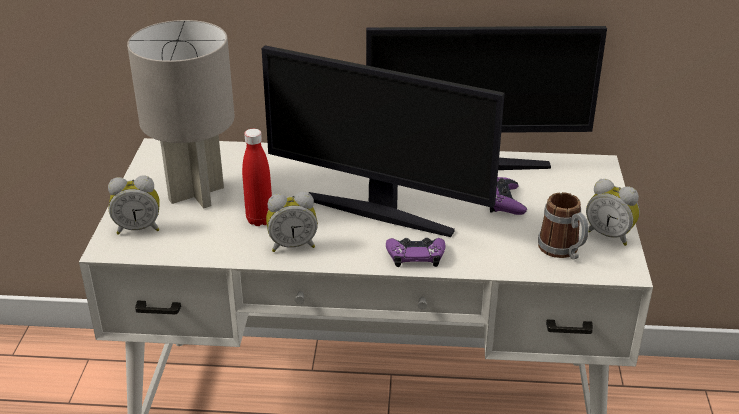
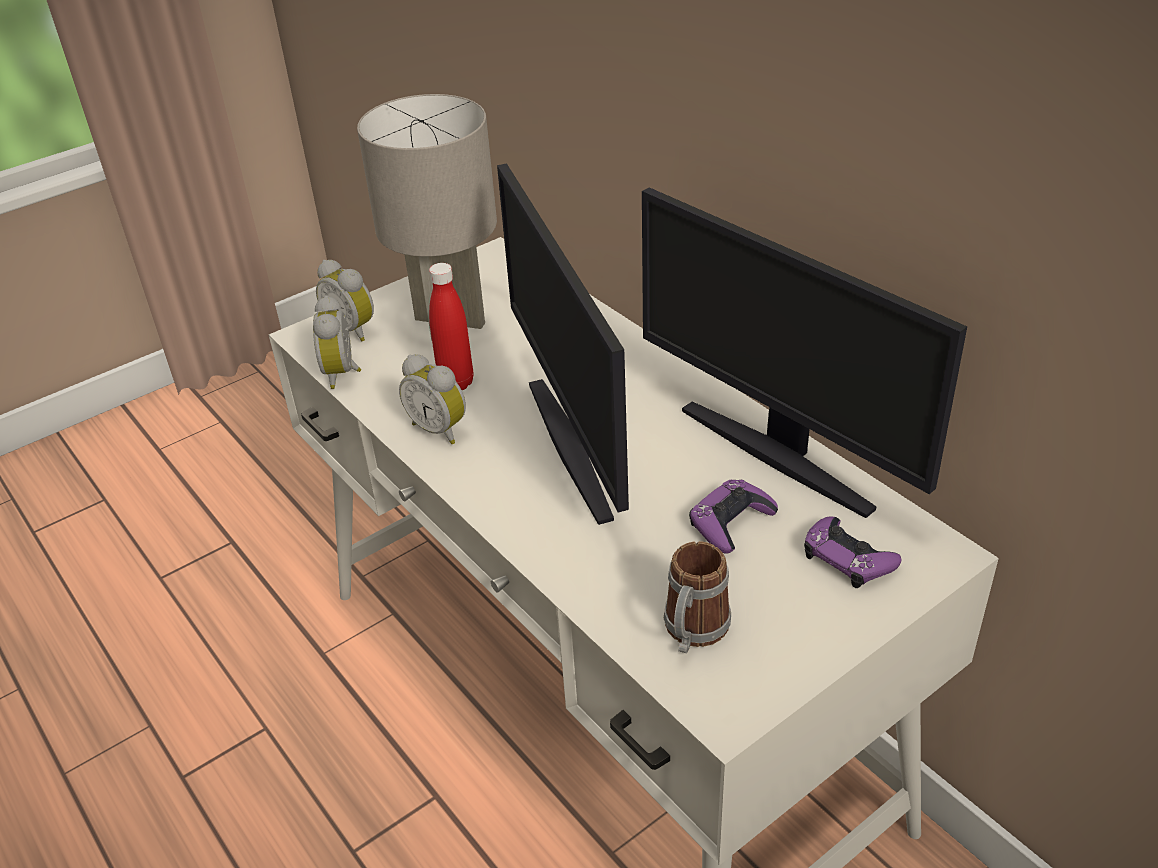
camera: 50 degrees right, 5 degrees up
purple game controller [386,238,446,267] -> purple game controller moved to [804,517,902,588]
alarm clock [586,179,640,246] -> alarm clock moved to [313,295,361,389]

